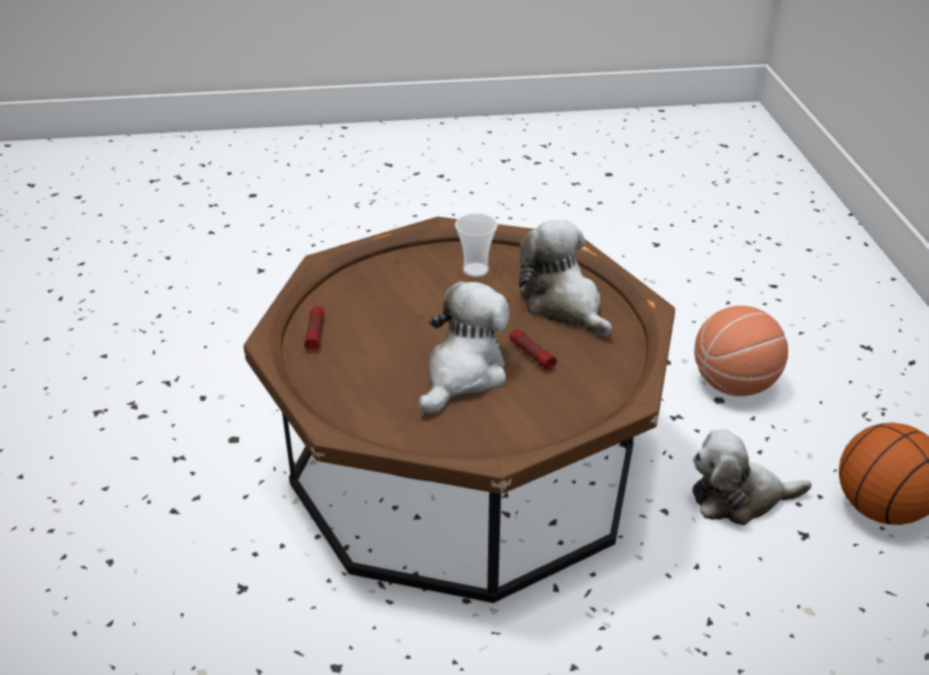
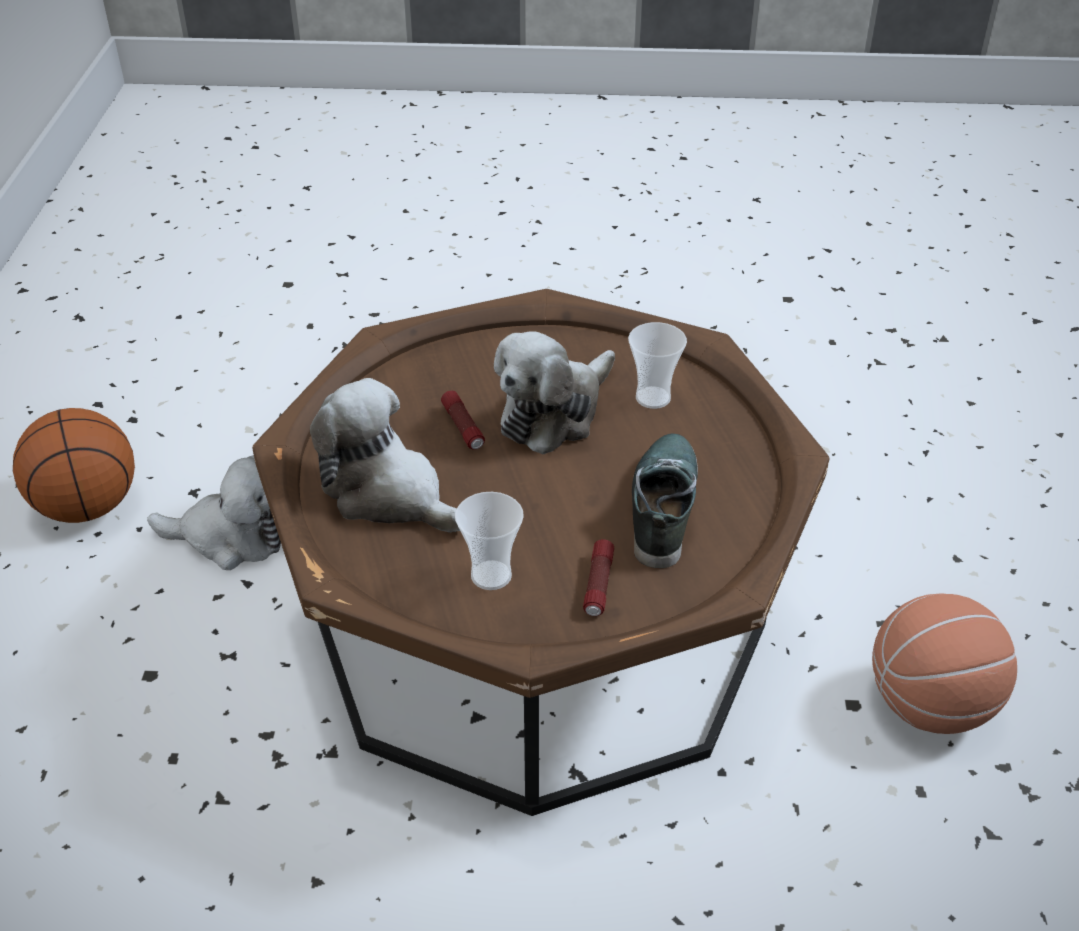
camera: 170 degrees left, 5 degrees up
flashlight [304,307,325,351] -> flashlight moved to [583,539,614,616]
plush toy [519,220,612,337] -> plush toy turned 150 degrees clockwise [310,378,460,533]
basketball [694,306,788,396] -> basketball moved to [872,594,1017,734]
none -> cup [628,322,687,409]
none -> shoe [632,434,698,568]

